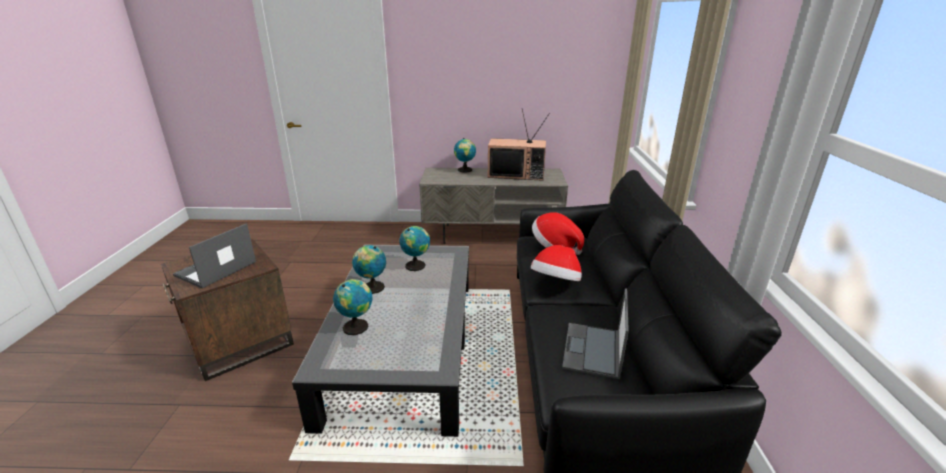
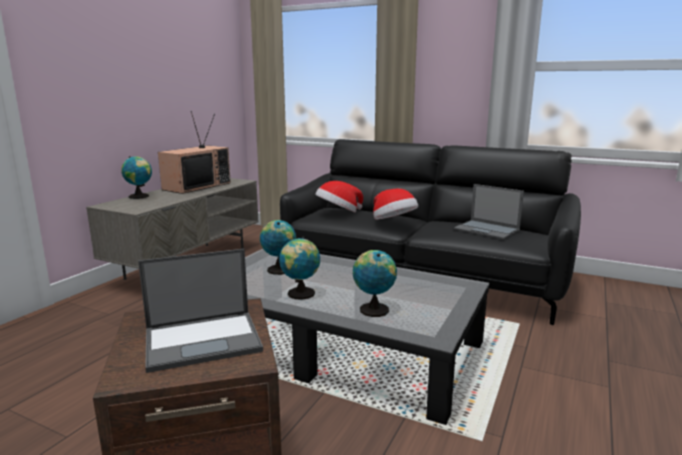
camera: 65 degrees left, 10 degrees down
laptop [173,223,256,288] -> laptop turned 75 degrees counterclockwise [138,249,263,373]

